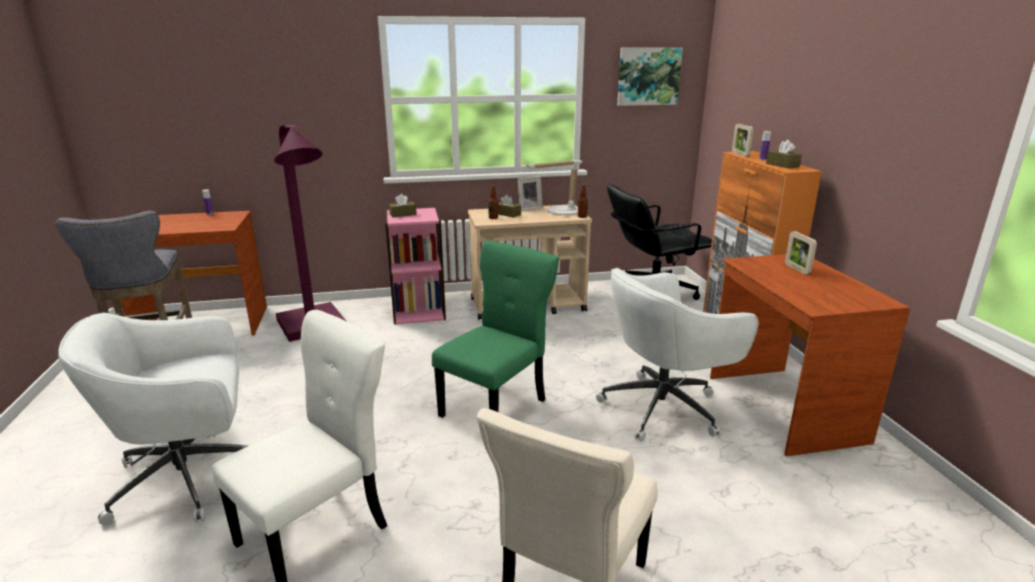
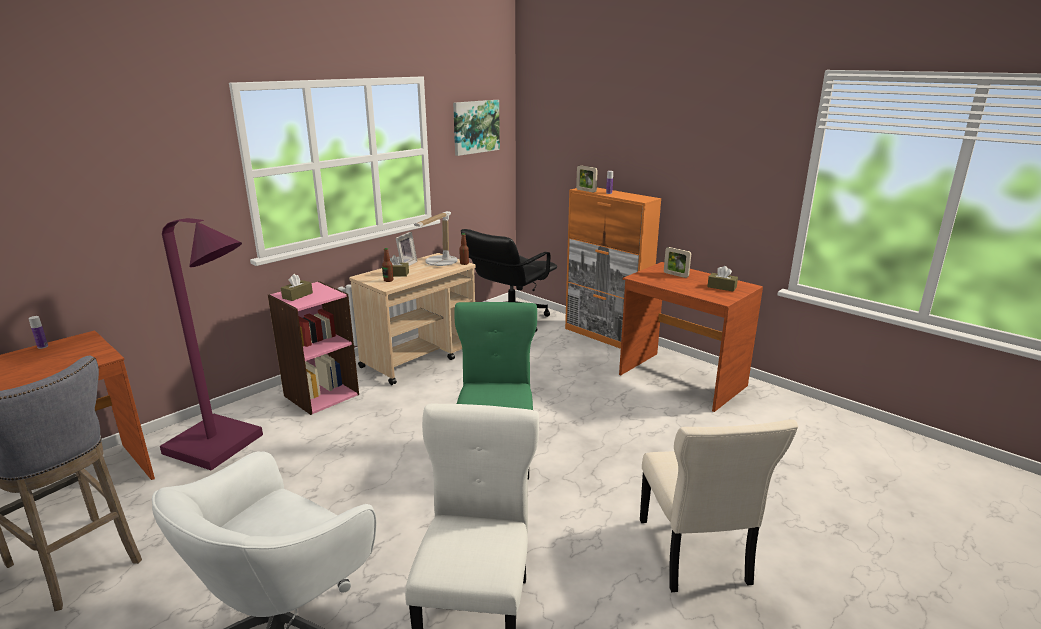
camera: 35 degrees left, 0 degrees up
white office chair [596,268,758,442] -> none
brown tissue box [766,140,802,169] -> brown tissue box moved to [707,266,738,291]

